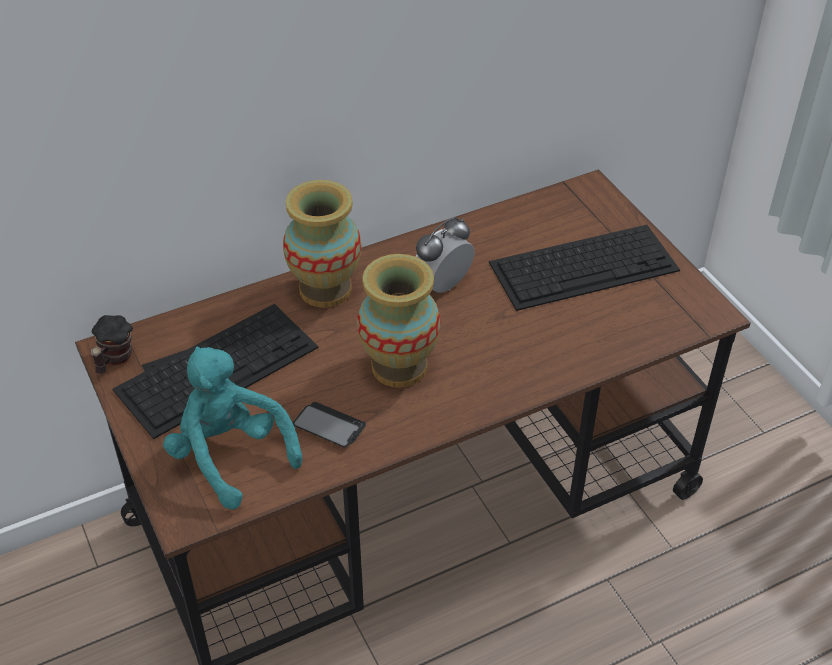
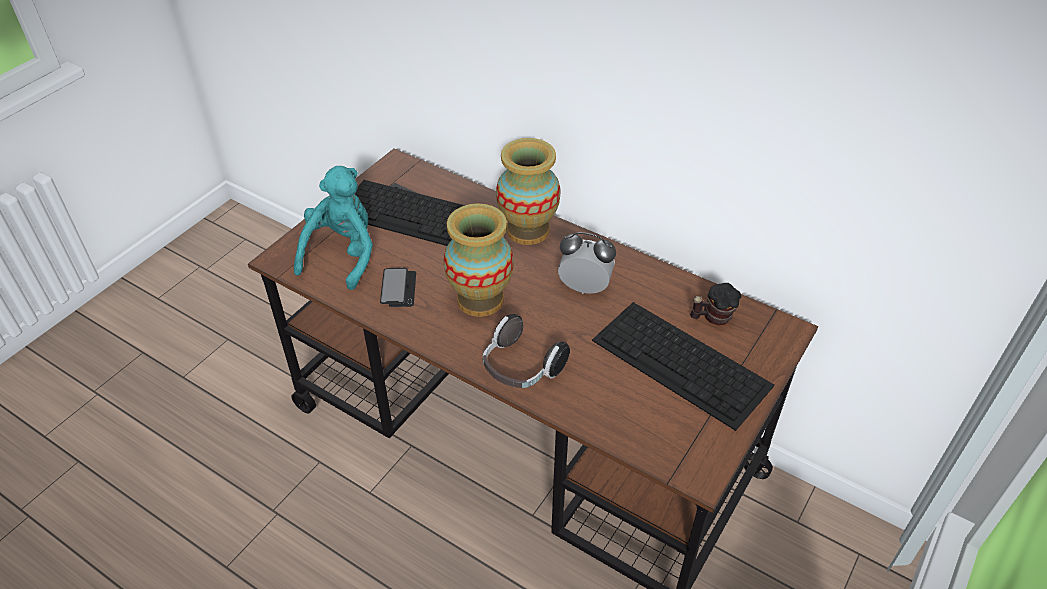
camera: 60 degrees right, 0 degrees up
mug [91,315,133,374] -> mug moved to [690,283,741,326]
none -> headphones [483,314,570,388]

